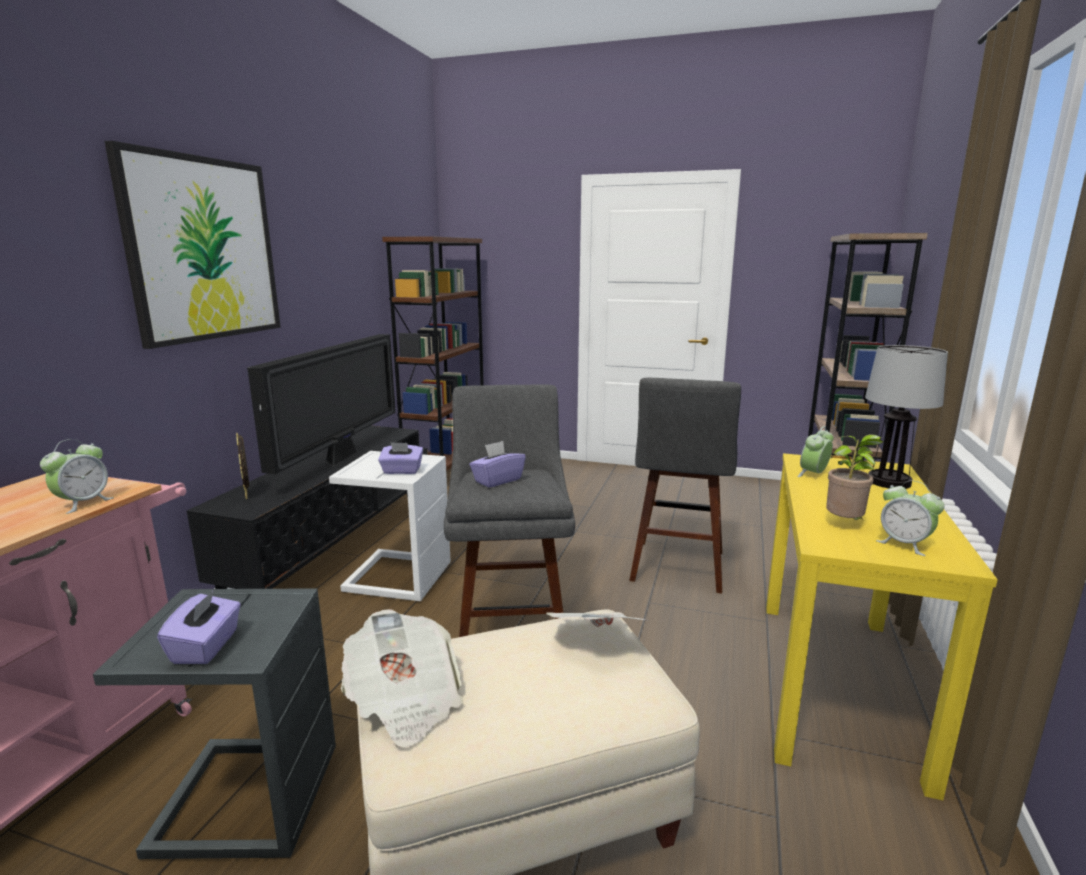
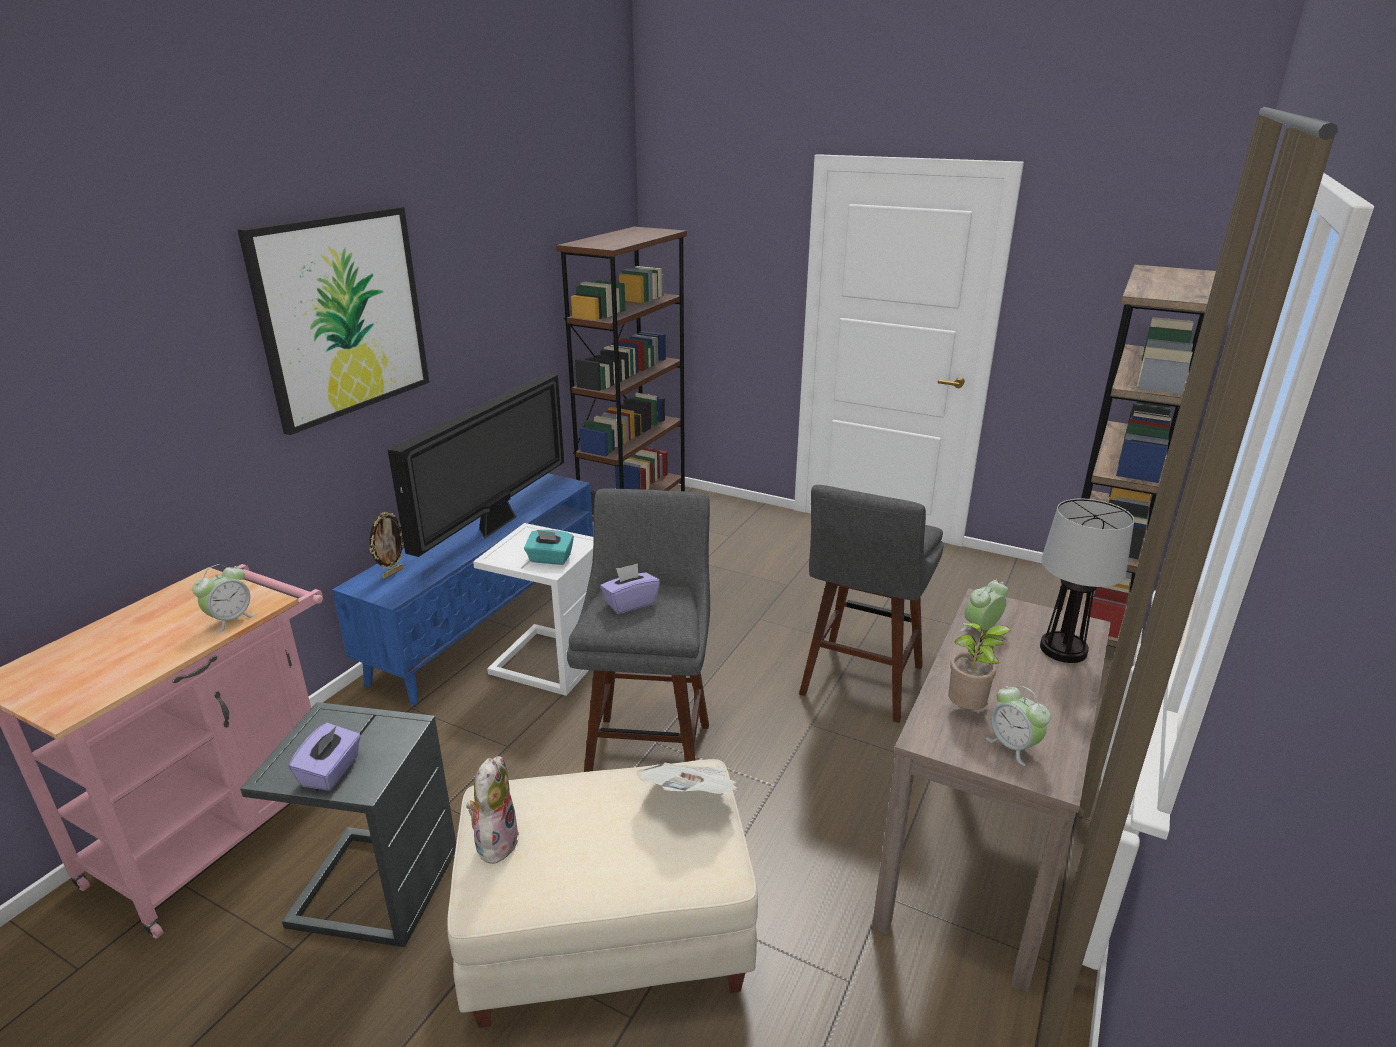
camera: 10 degrees right, 10 degrees up
black tv stand [187,426,419,589] -> blue tv stand [332,473,593,705]
picture frame [236,433,249,499] -> picture frame turned 135 degrees counterclockwise [369,512,404,579]
newspaper [341,609,463,748] -> plush toy [466,756,519,864]
purple tissue box [378,442,423,474] -> turquoise tissue box [524,530,574,565]
yellow console table [766,453,998,800] -> brown console table [872,588,1111,993]

